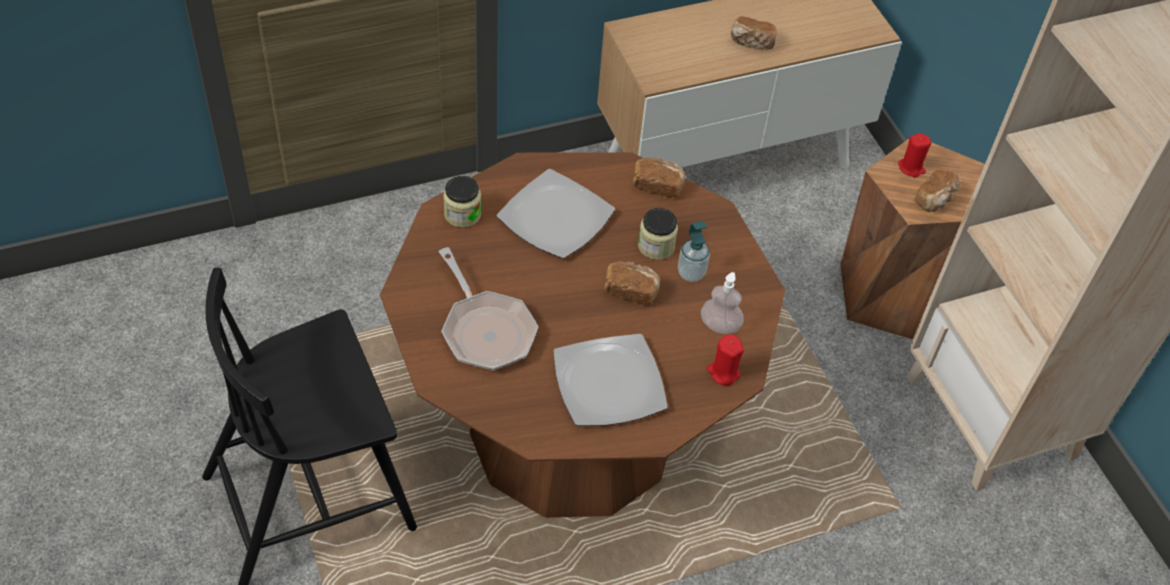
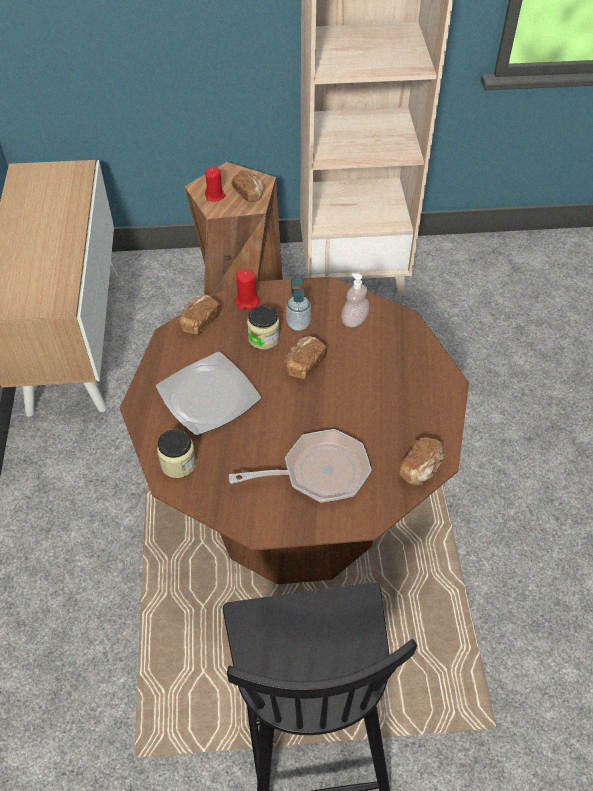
camera: 70 degrees left, 0 degrees up
plate [553,334,668,426] -> none
red candle [707,334,744,386] -> red candle moved to [235,269,260,310]
bread [731,16,777,50] -> bread moved to [399,437,445,485]

